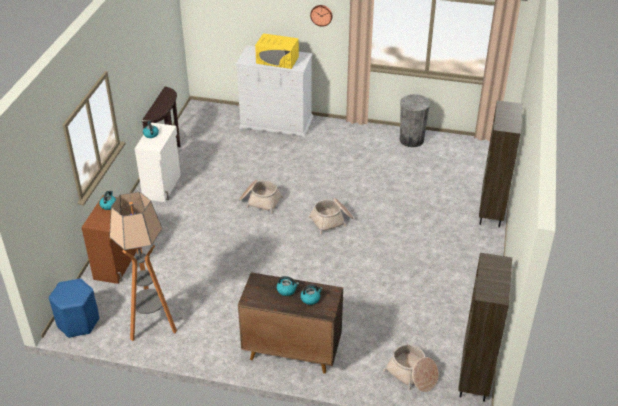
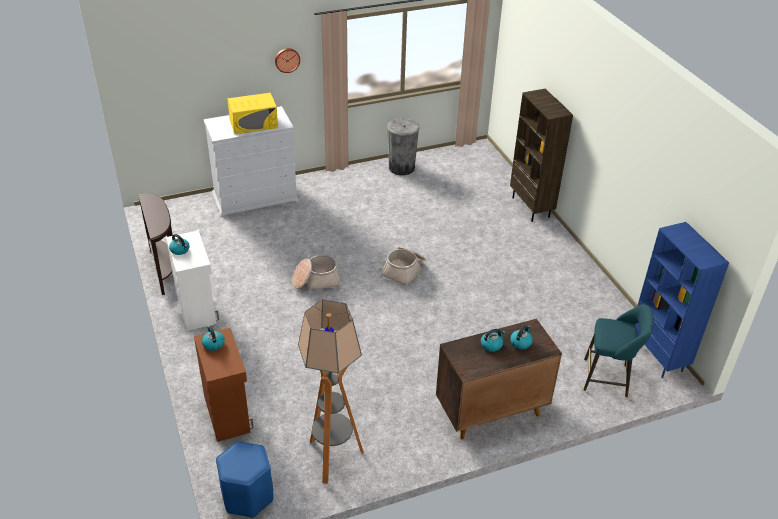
camera: 35 degrees left, 0 degrees up
basket [383,344,439,392] -> turquoise stool [583,304,654,397]
brown bookcase [458,253,512,402] -> blue bookcase [635,222,729,378]

